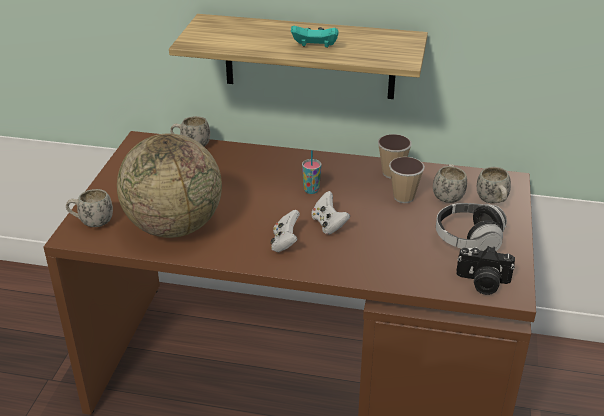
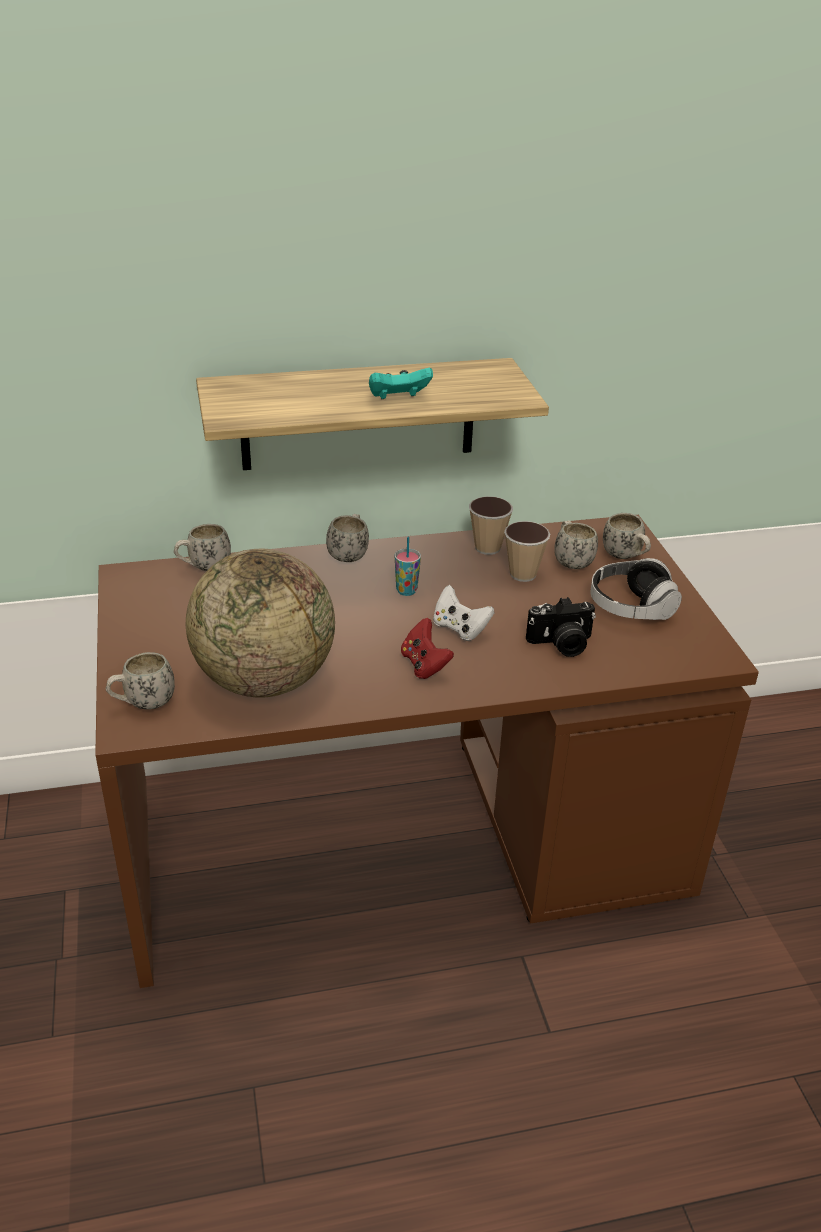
camera: 25 degrees left, 0 degrees up
white game controller [270,210,300,252] -> red game controller [401,618,454,679]
camera [456,246,515,295] -> camera moved to [526,597,596,657]
none -> white mug [326,514,369,562]

